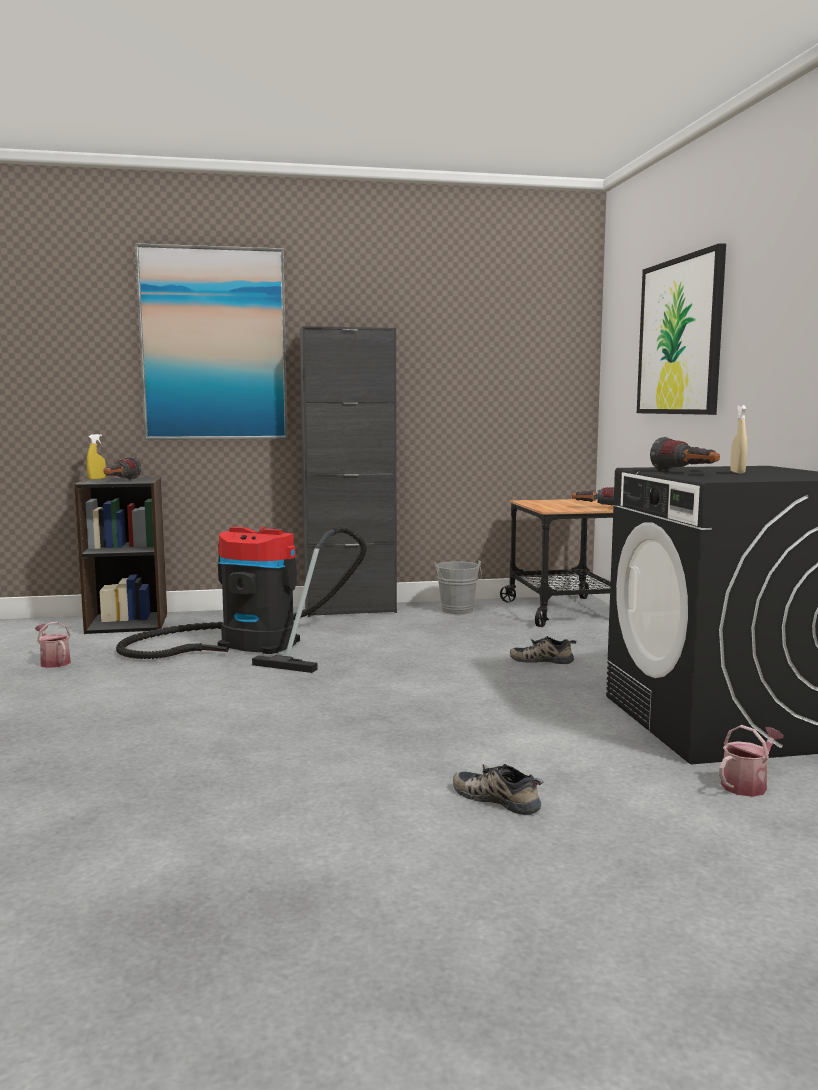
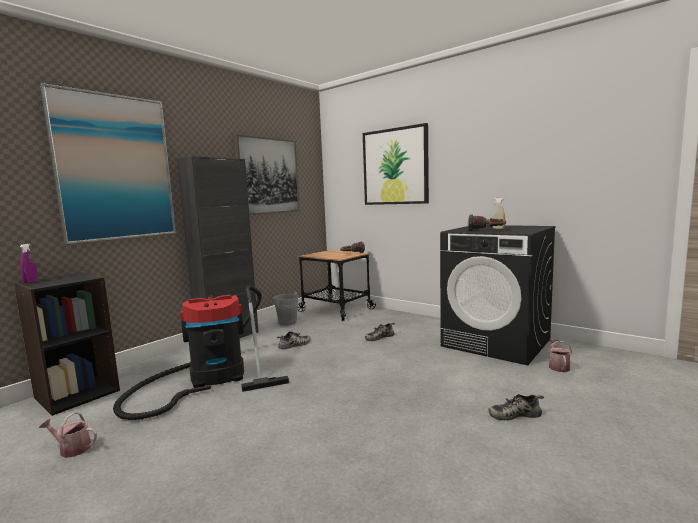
camera: 40 degrees left, 0 degrees up
yellow spray bottle [87,434,106,480] -> purple spray bottle [20,244,38,283]
flashlight [104,456,141,480] -> none
none -> picture [234,135,300,215]
none -> shoe [277,331,311,349]

